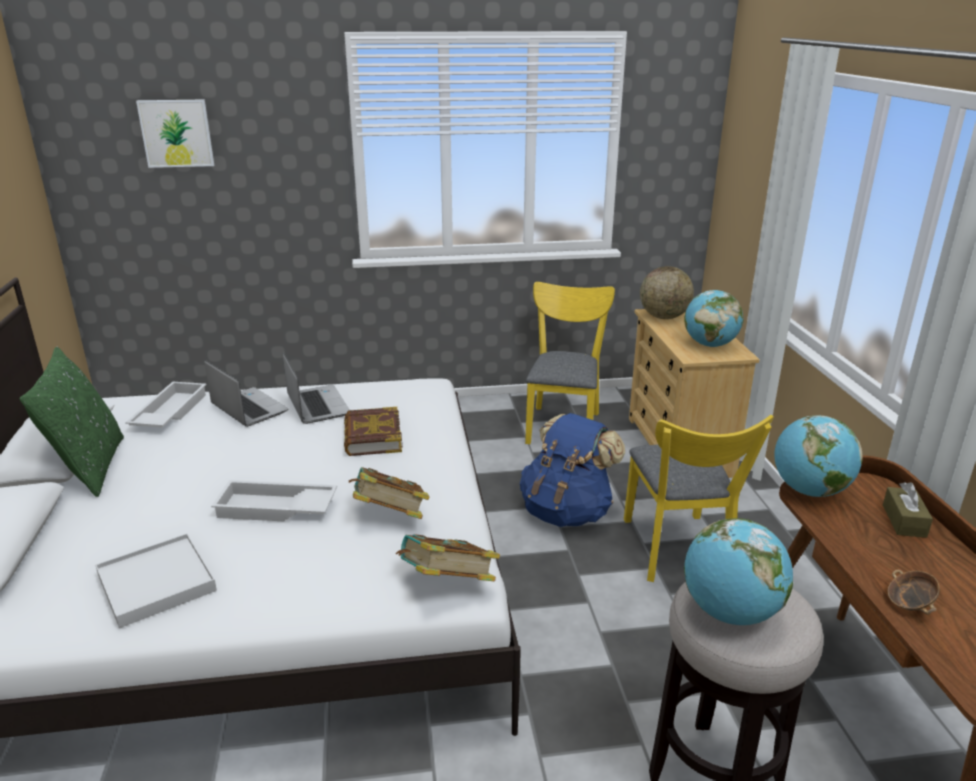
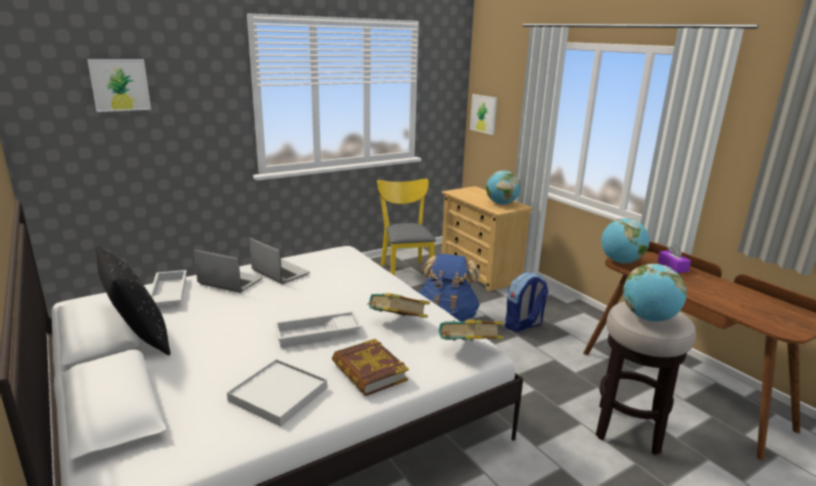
camera: 25 degrees left, 5 degrees down
green pillow [20,347,124,497] -> black pillow [95,246,170,355]
book [344,407,403,456] -> book moved to [332,339,409,396]
yellow chair [624,415,774,582] -> backpack [505,273,548,332]
globe [640,266,694,319] -> none
brown tissue box [883,482,933,538] -> purple tissue box [658,245,691,273]
bowl [888,570,940,615] -> none
none -> picture [470,94,497,135]

